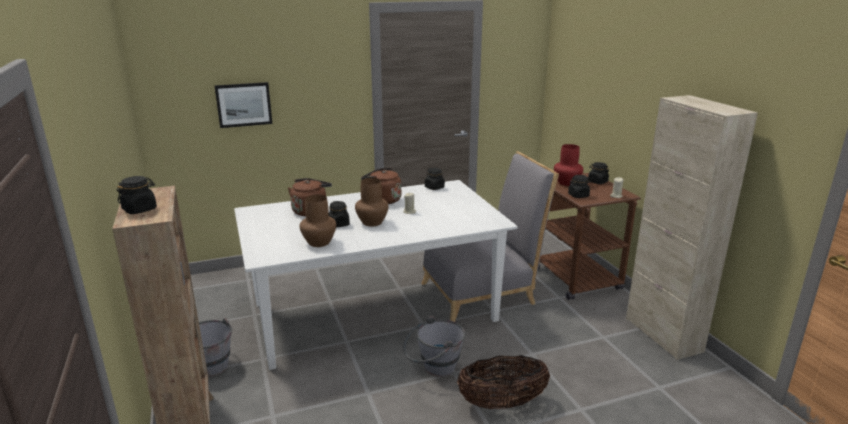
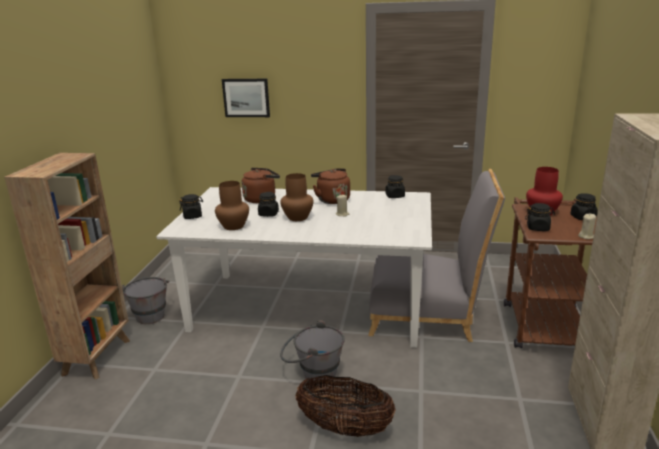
camera: 30 degrees right, 0 degrees up
black jar [117,176,157,214] -> black jar moved to [179,194,203,219]

